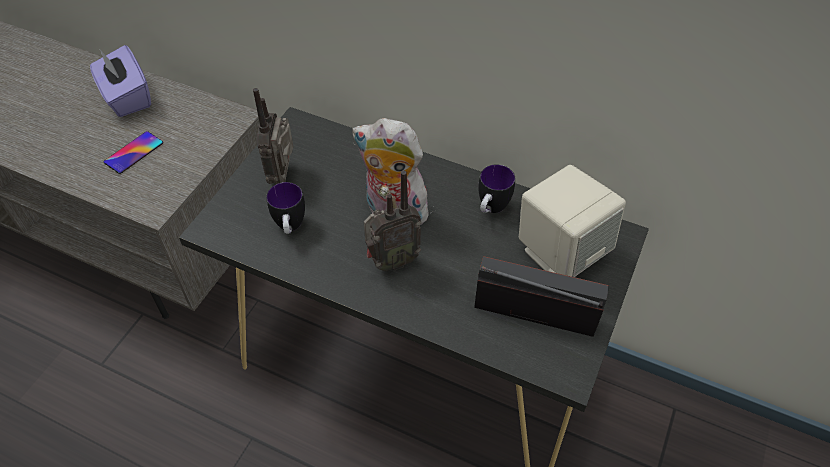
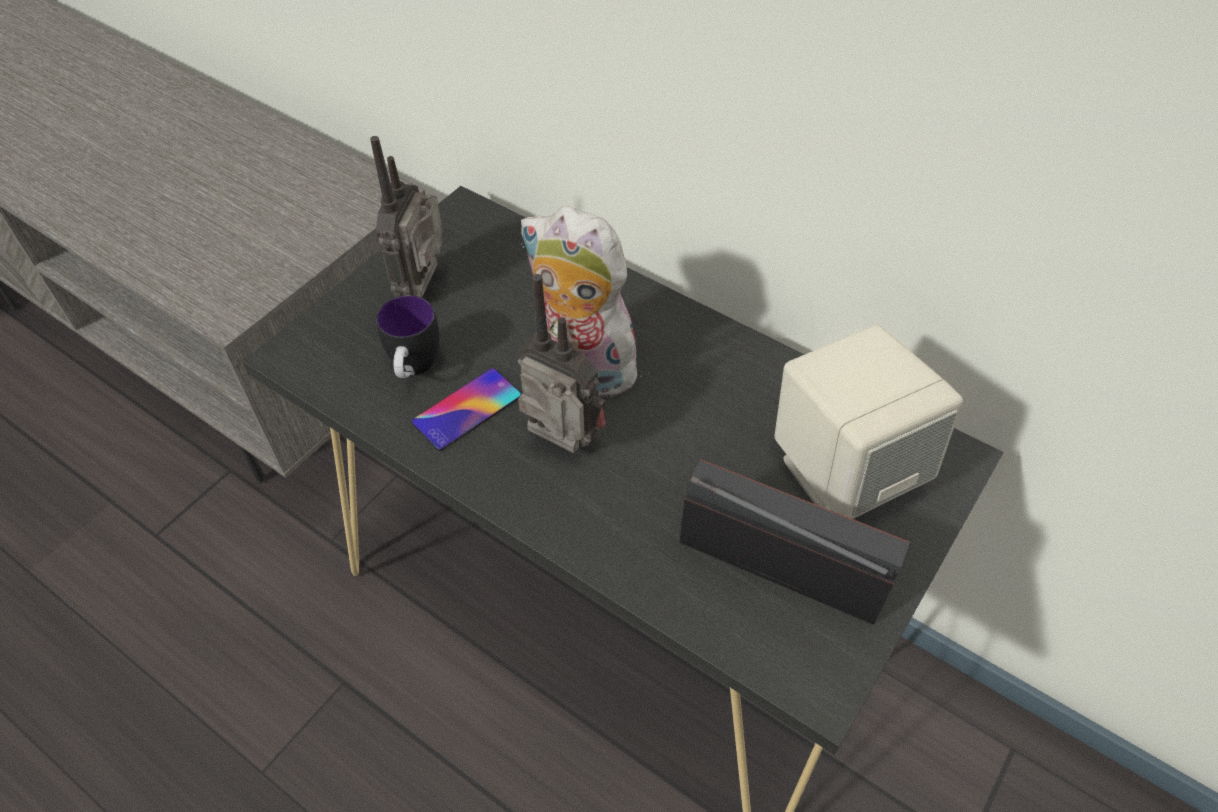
camera: 10 degrees right, 0 degrees up
purple tissue box [90,45,151,117] -> none
phone [104,131,163,174] -> phone moved to [411,368,522,451]
radio [364,170,422,271] -> radio turned 135 degrees counterclockwise [517,274,607,453]
mug [478,164,515,213] -> none

